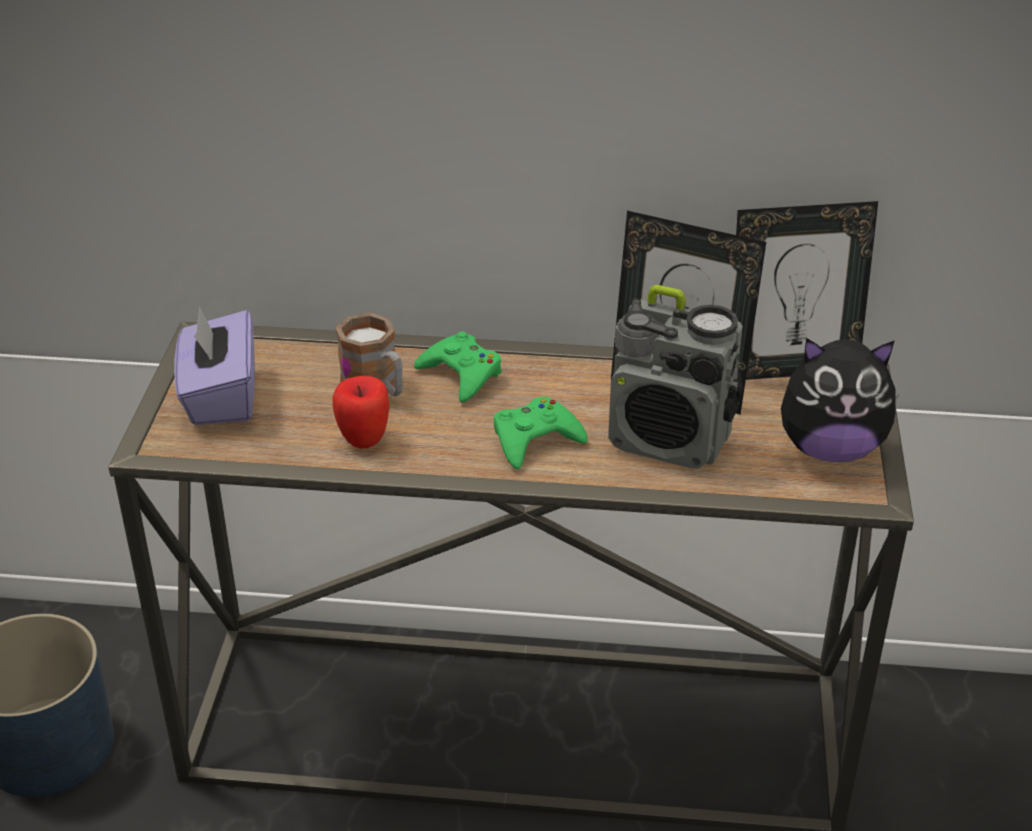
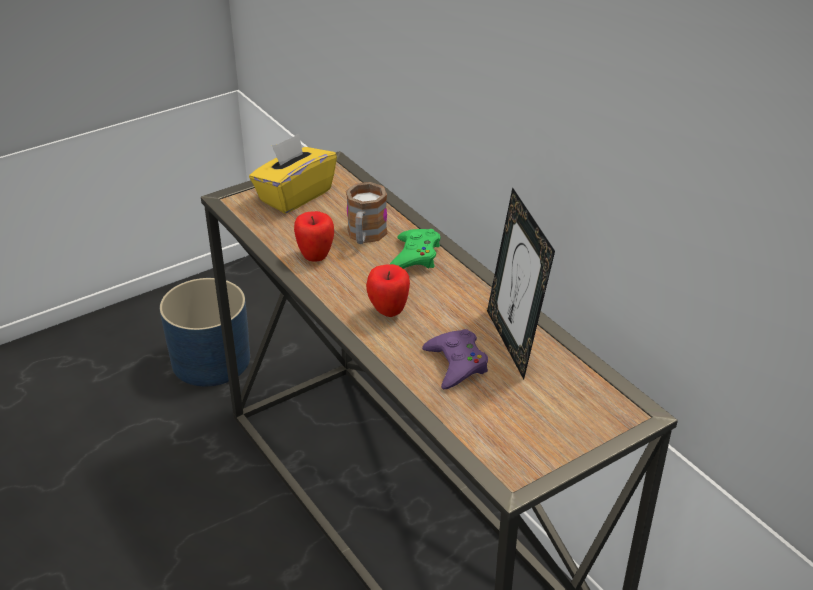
camera: 50 degrees right, 0 degrees up
purple tissue box [174,307,255,425] -> yellow tissue box [249,134,337,214]
green game controller [493,397,588,469] -> apple [366,264,410,317]
radio [608,285,743,469] -> purple game controller [422,329,488,389]
picture frame [736,201,878,380] -> none
plush toy [781,338,899,462] -> none

